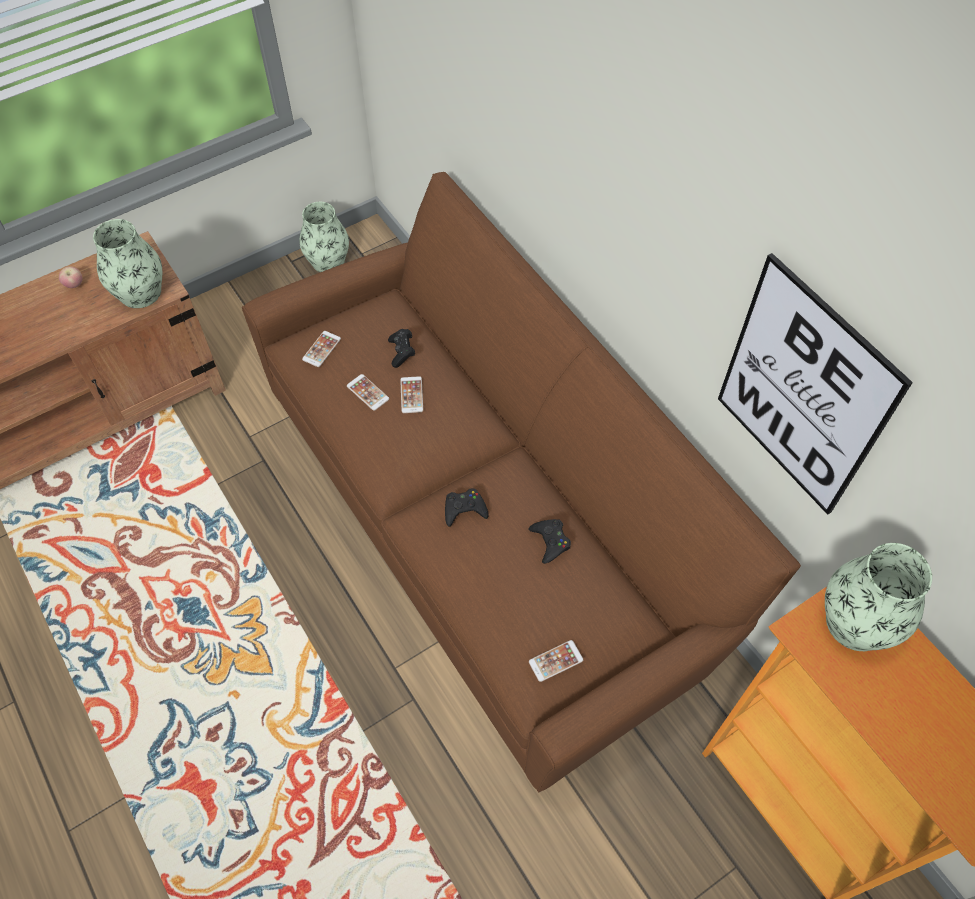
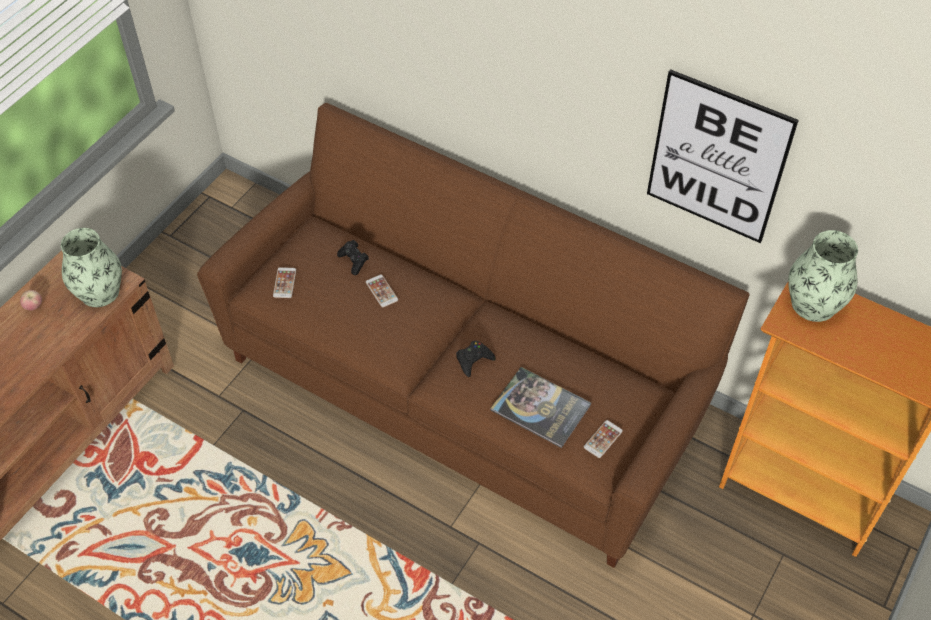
camera: 25 degrees left, 5 degrees down
vase [299,202,349,272] -> none
phone [347,374,389,411] -> none
black game controller [529,519,571,564] -> none
none -> book [491,367,591,448]

